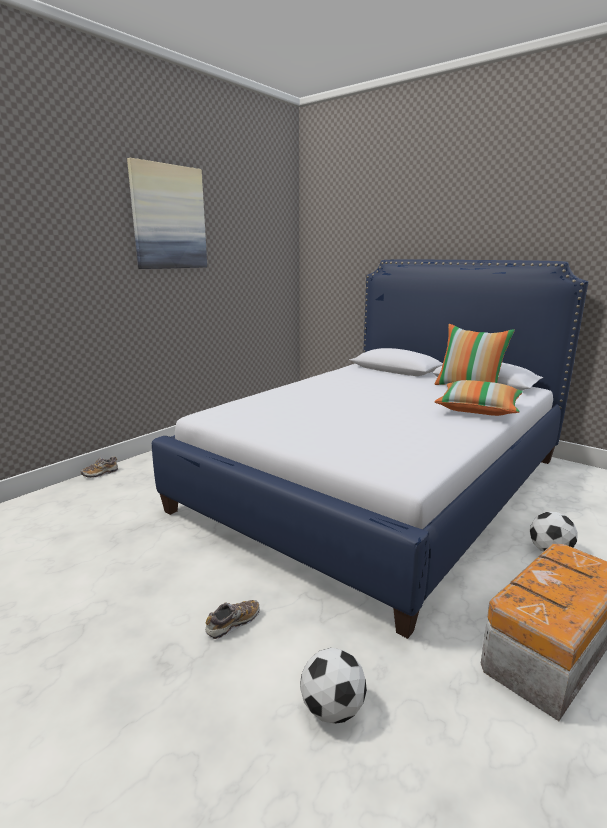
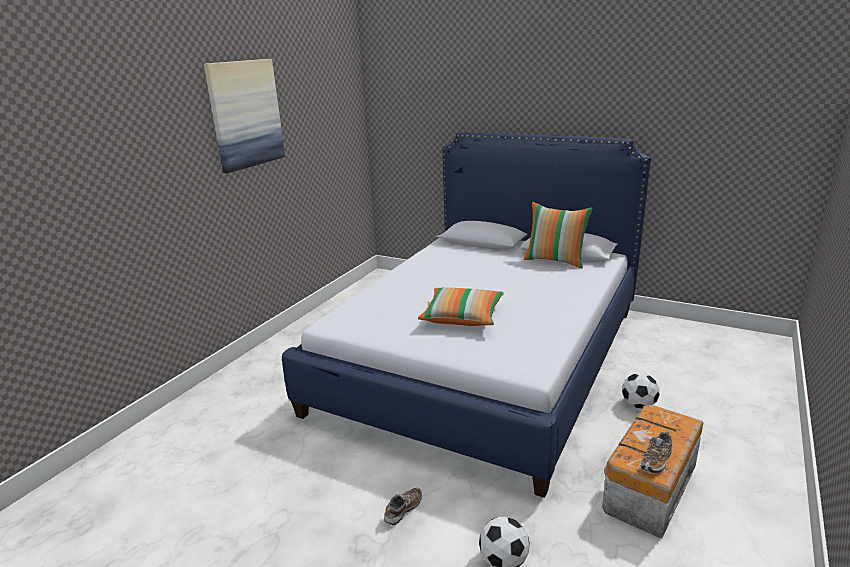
camera: 10 degrees left, 5 degrees up
shoe [81,456,118,478] -> shoe moved to [641,431,672,473]
pillow [434,380,523,416] -> pillow moved to [418,287,504,326]

